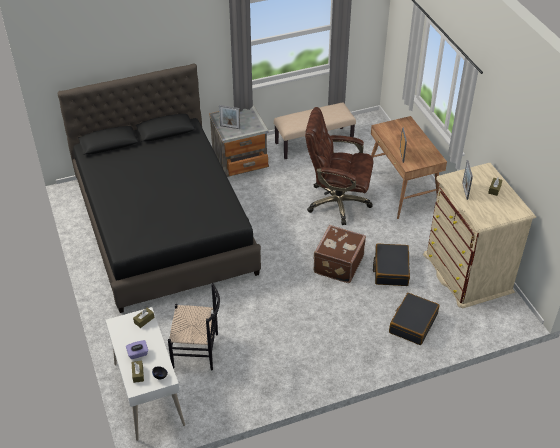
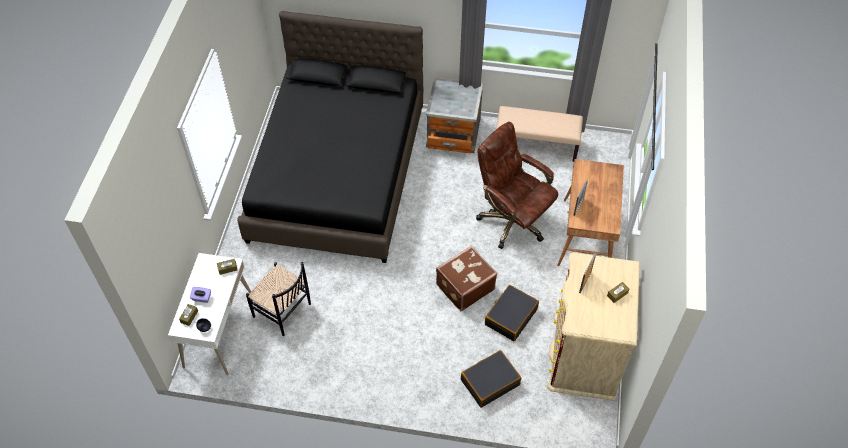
camera: 30 degrees right, 10 degrees up
picture frame [219,105,240,129] -> none

